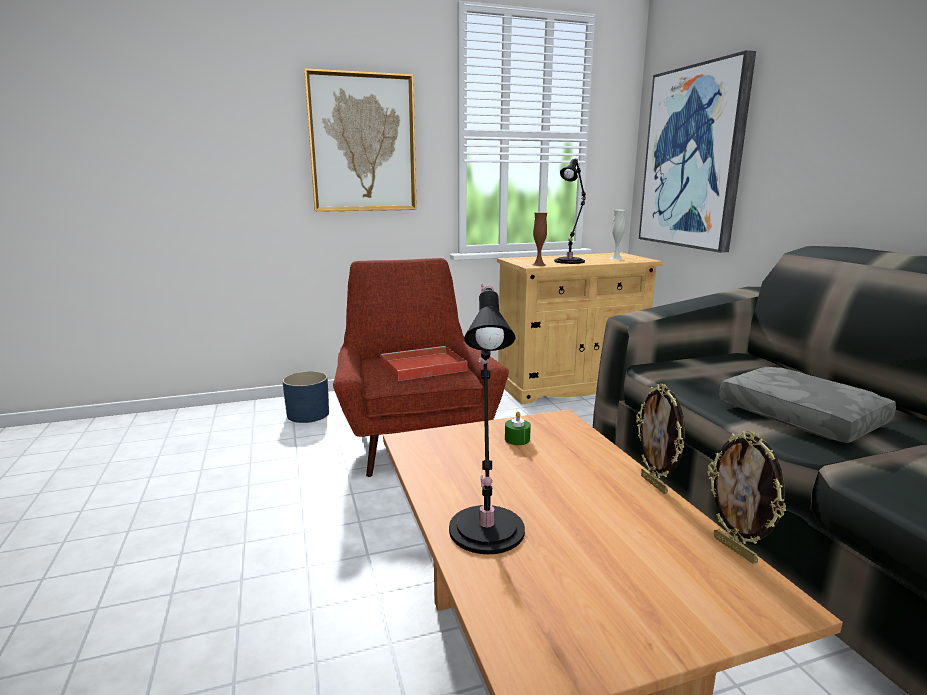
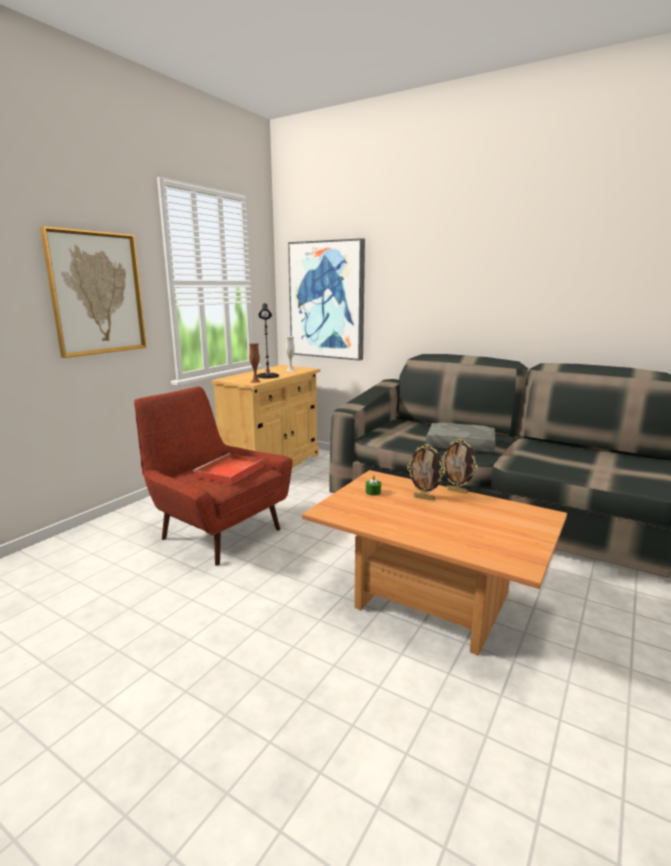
camera: 40 degrees left, 0 degrees up
blue planter [282,371,329,423] -> none
black table lamp [449,285,525,554] -> none
picture frame [707,430,786,564] -> picture frame moved to [407,444,445,500]

